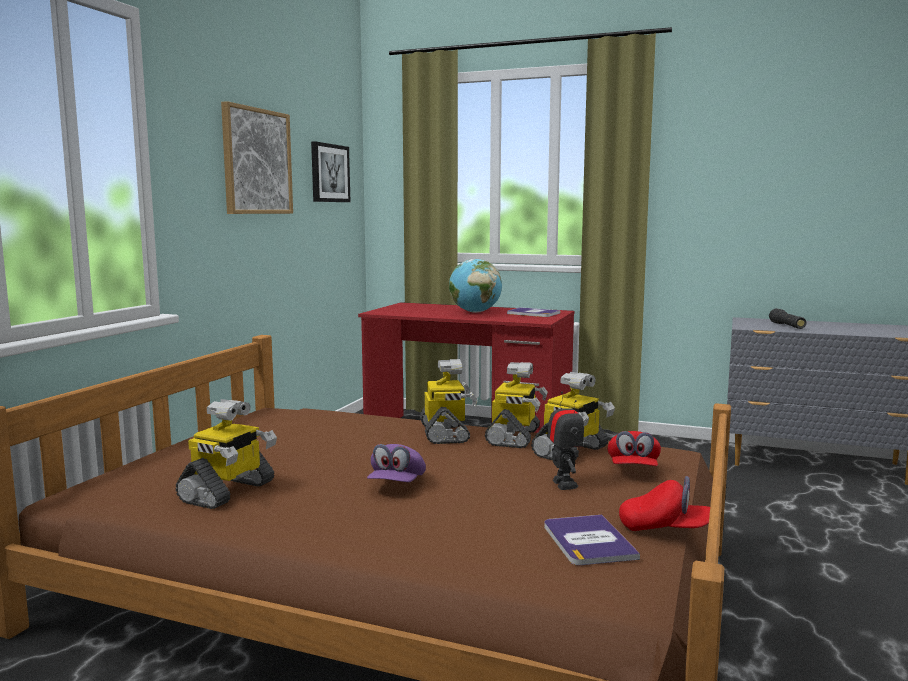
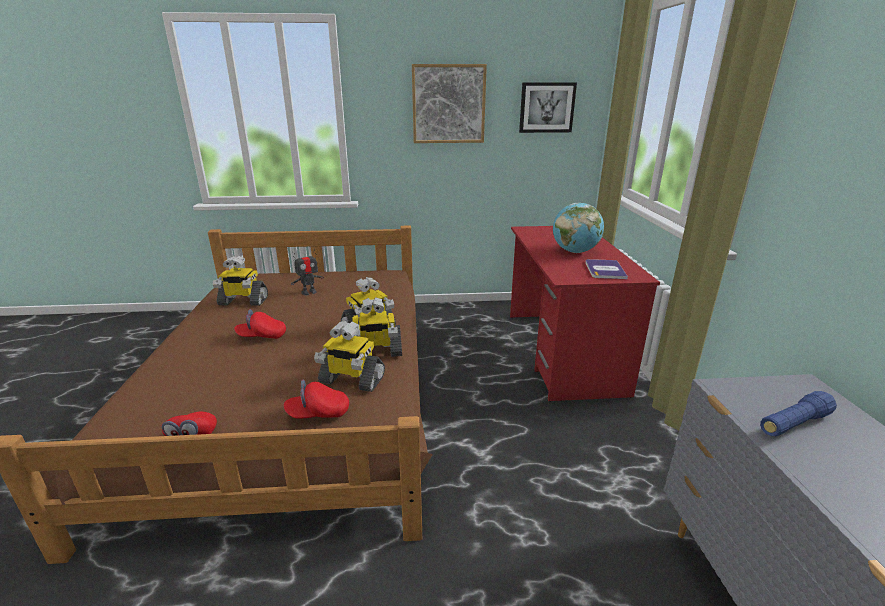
camera: 65 degrees right, 15 degrees up
purple cap [367,444,426,482] -> red cap [234,309,286,339]
book [544,514,640,565] -> none
toy robot [547,391,584,490] -> toy robot moved to [291,251,324,295]
black flashlight [769,308,807,329] -> blue flashlight [760,391,837,436]

